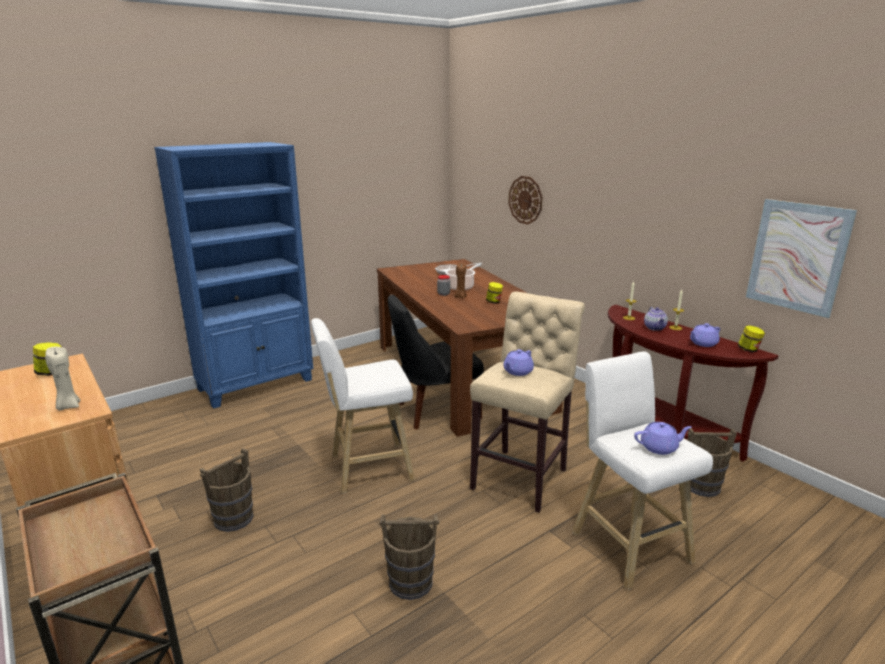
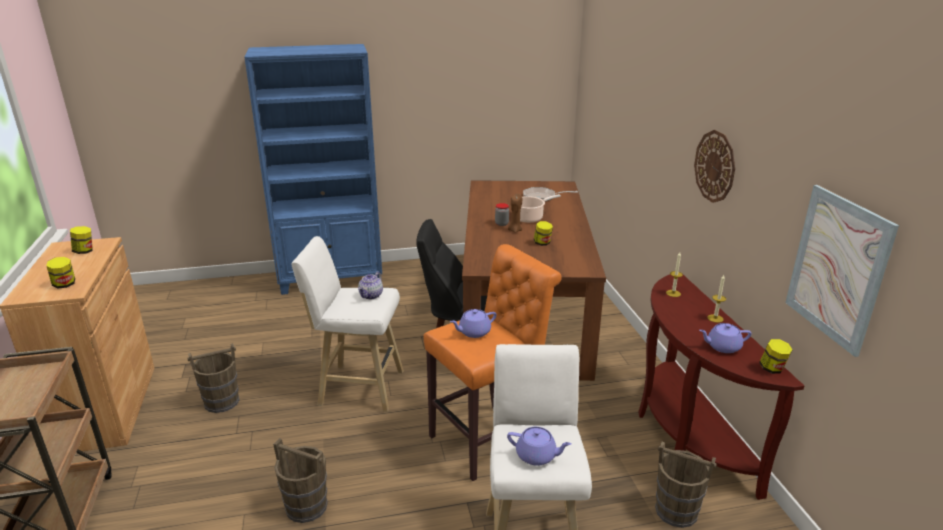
camera: 25 degrees right, 5 degrees up
beige candle [45,347,80,410] -> jar [46,257,75,288]
beige stool [470,292,585,513] -> orange stool [424,244,562,481]
wall clock [508,176,542,224] -> wall clock moved to [694,130,735,203]
teapot [644,307,668,331] -> teapot moved to [358,272,383,299]

